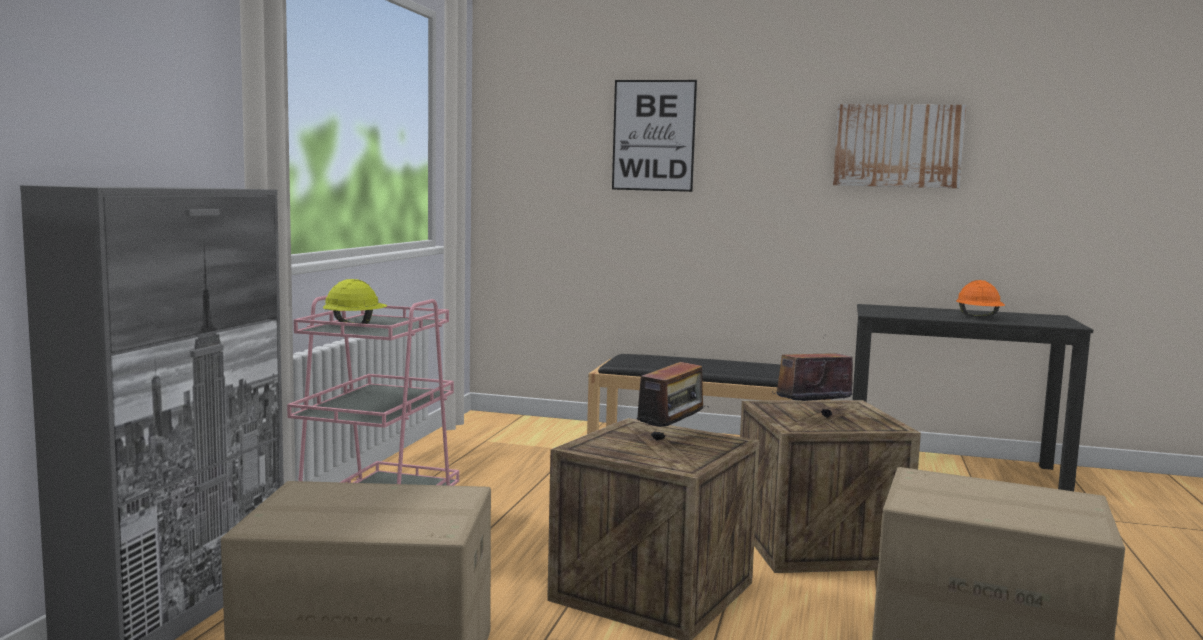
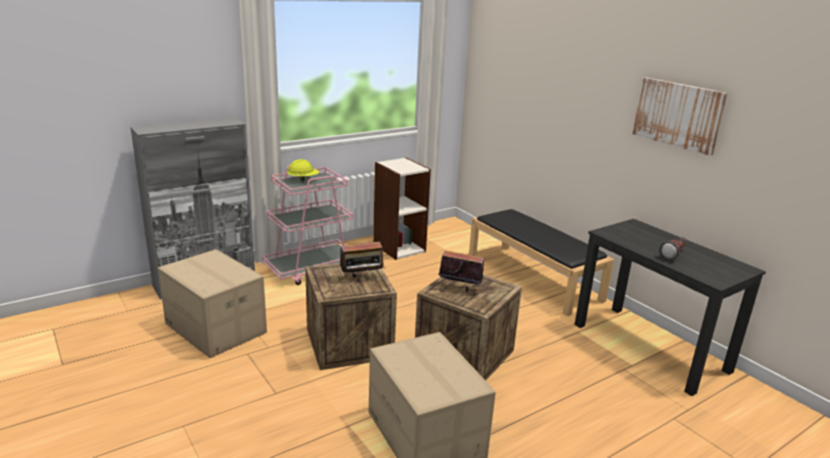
camera: 40 degrees right, 15 degrees up
picture [612,80,697,192] -> none
orange hard hat [956,280,1005,317] -> flashlight [659,237,687,260]
none -> bookcase [373,158,431,260]

